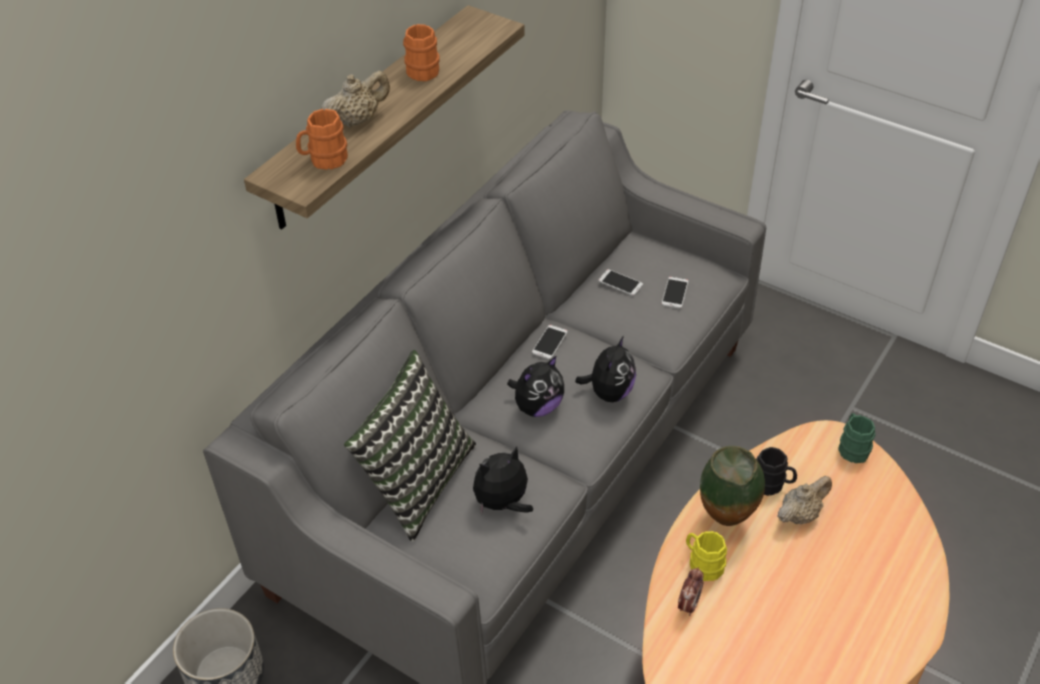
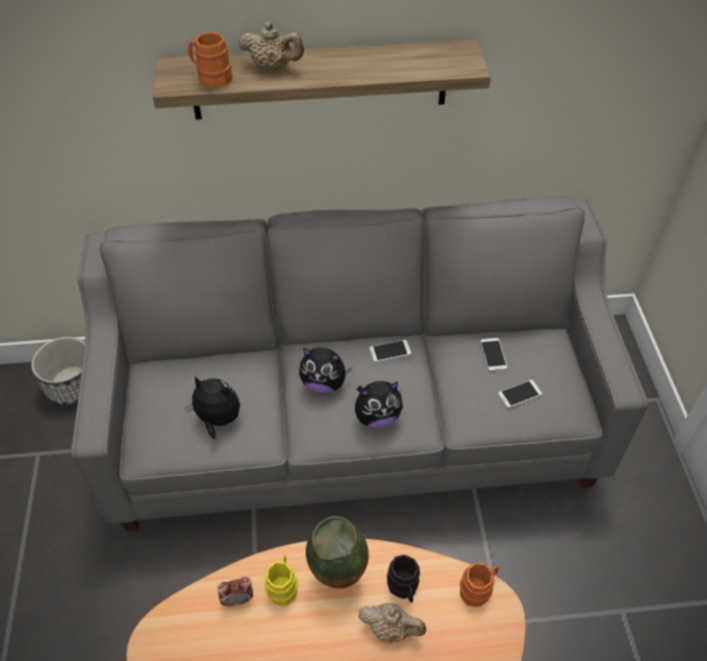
camera: 50 degrees right, 5 degrees up
pillow [344,350,476,542] -> none
orange mug [403,24,440,81] -> orange mug moved to [460,563,499,607]
green mug [838,413,875,463] -> none

